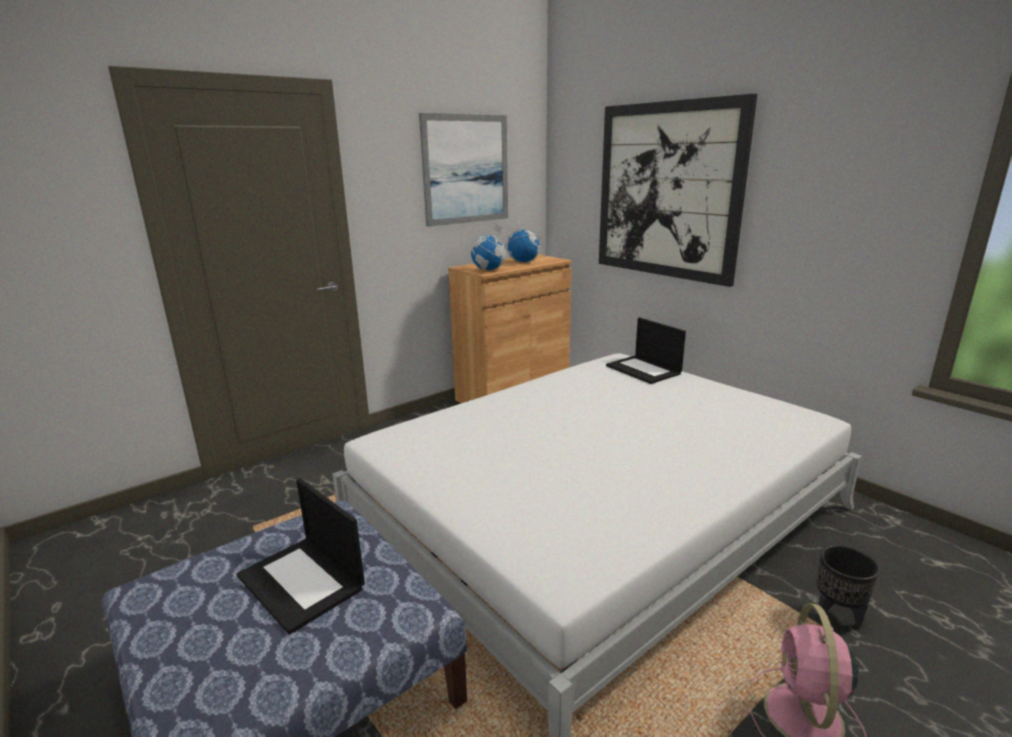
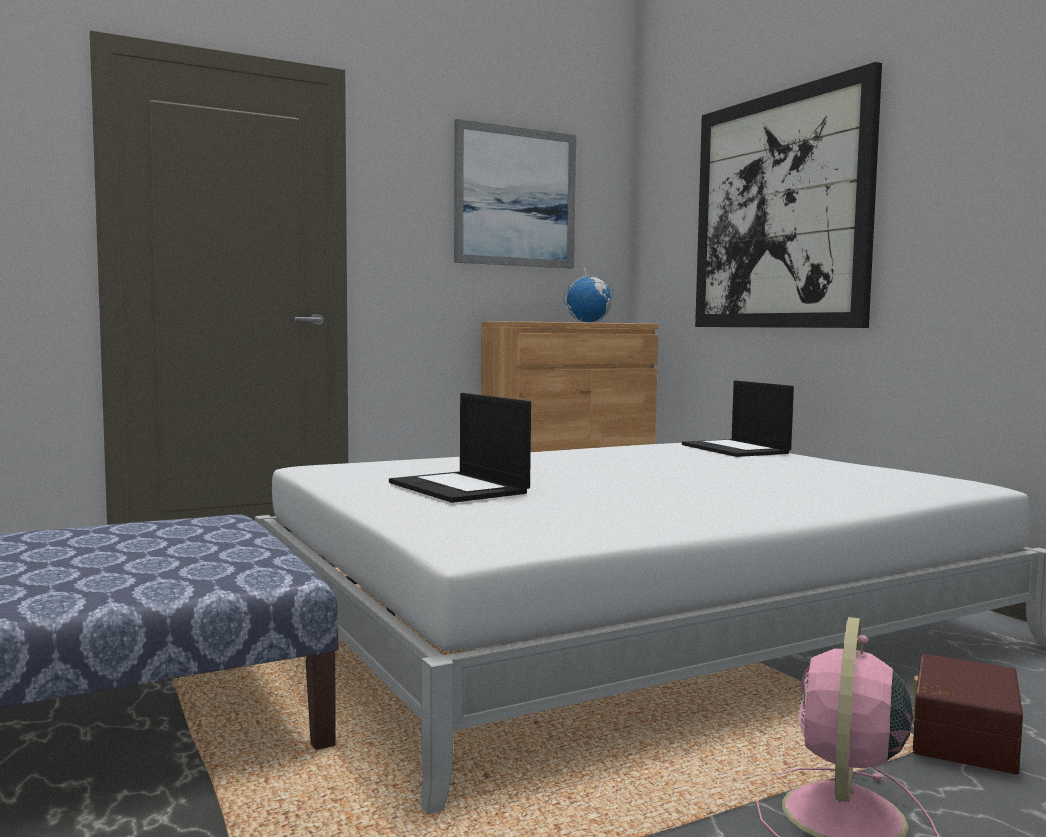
camera: 10 degrees right, 15 degrees down
laptop [237,478,365,635] -> laptop moved to [389,393,531,503]
globe [471,224,507,271] -> none
black planter [816,545,879,629] -> brown storage box [912,654,1023,774]

